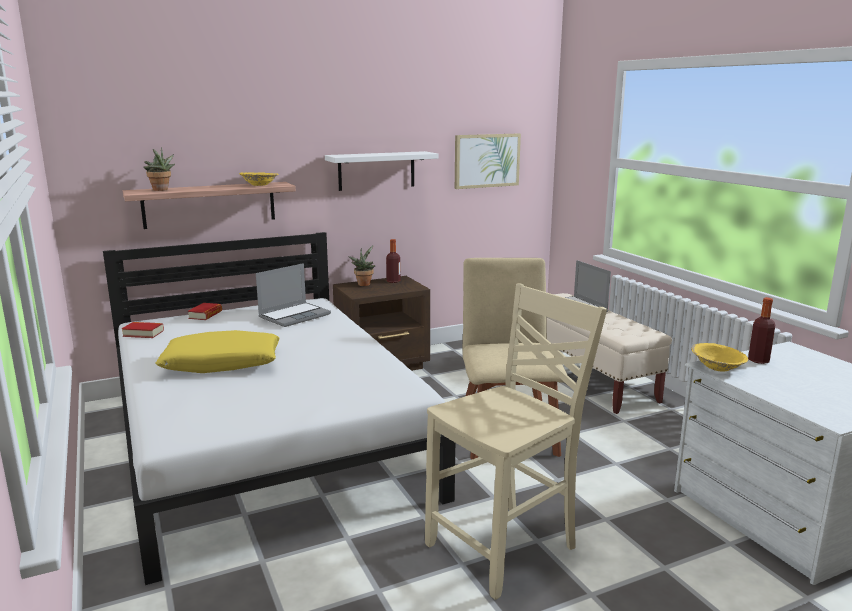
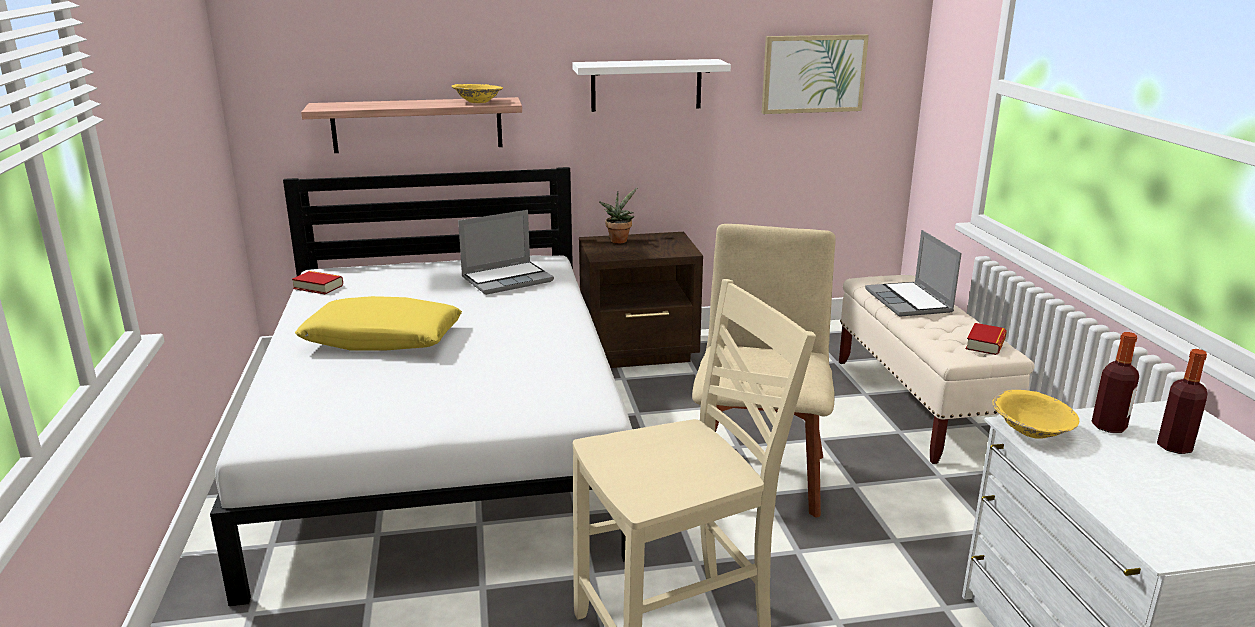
camera: 15 degrees right, 5 degrees up
potted plant [143,147,175,191] -> none
book [188,303,222,320] -> book moved to [966,323,1007,355]
bottle [386,239,400,283] -> bottle moved to [1157,349,1207,454]

